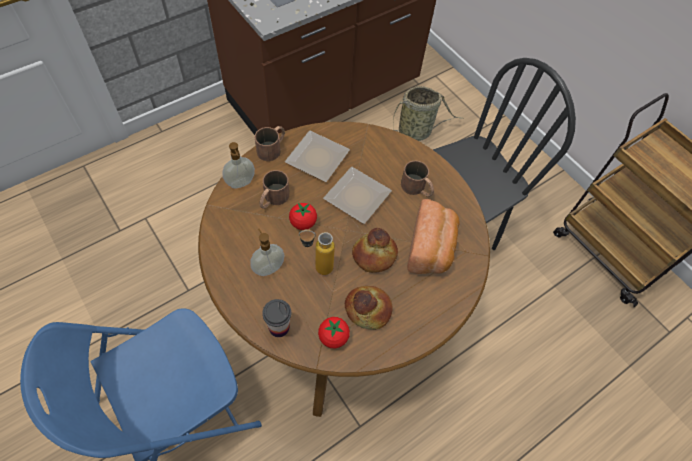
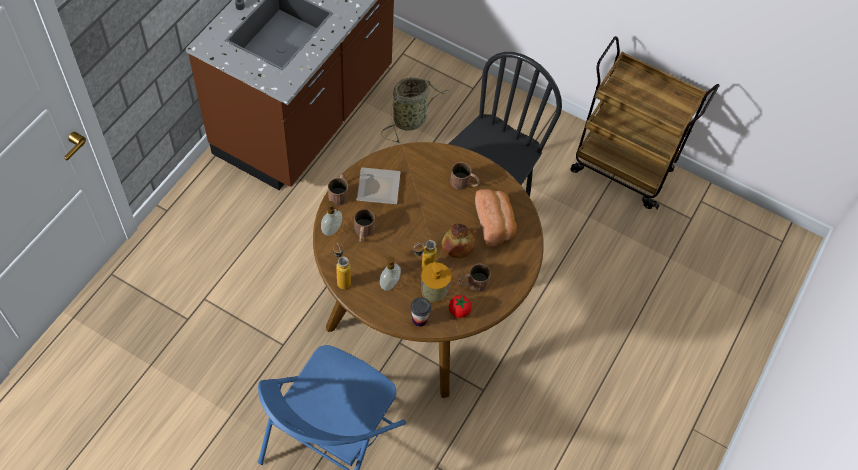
camera: 25 degrees left, 0 degrees up
tomato [289,203,317,230] -> none
plate [323,167,392,224] -> none
bread [345,286,393,330] -> brown mug [459,264,491,292]
none -> bottle [333,242,351,289]
none -> soap dispenser [421,262,451,303]

